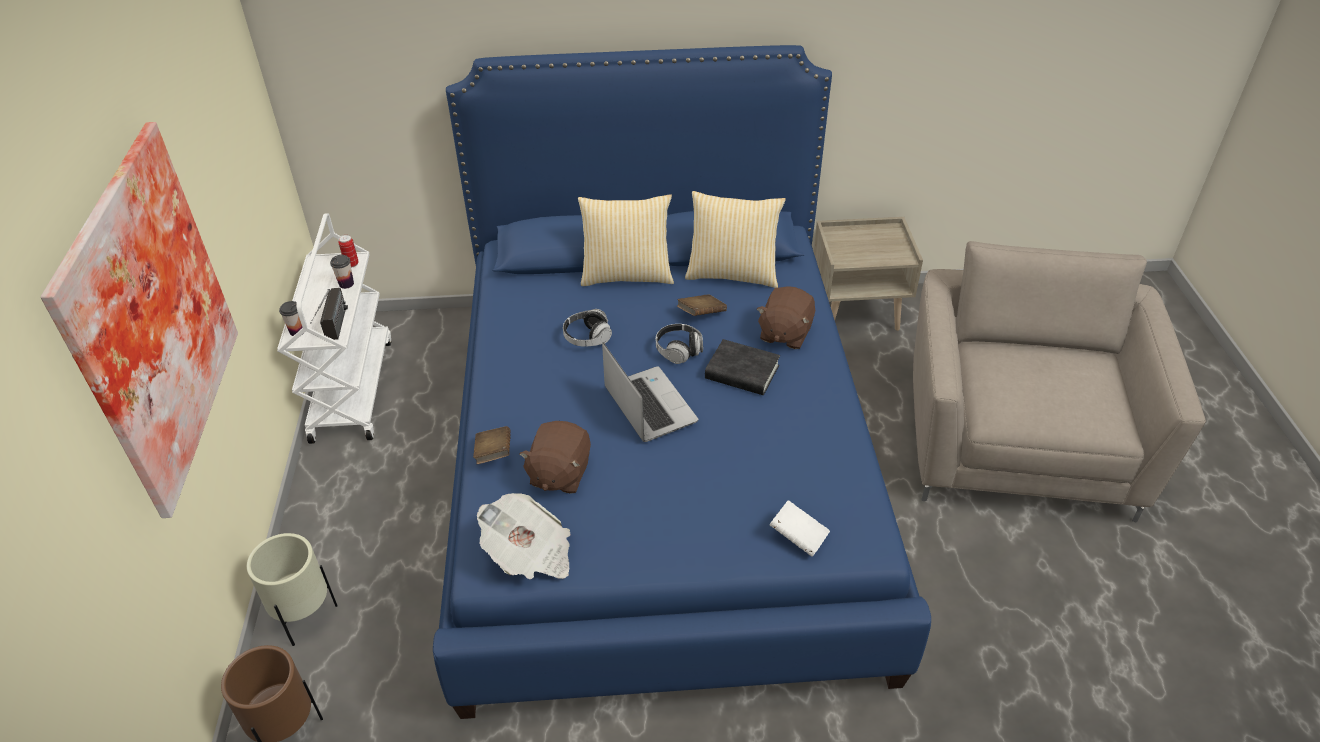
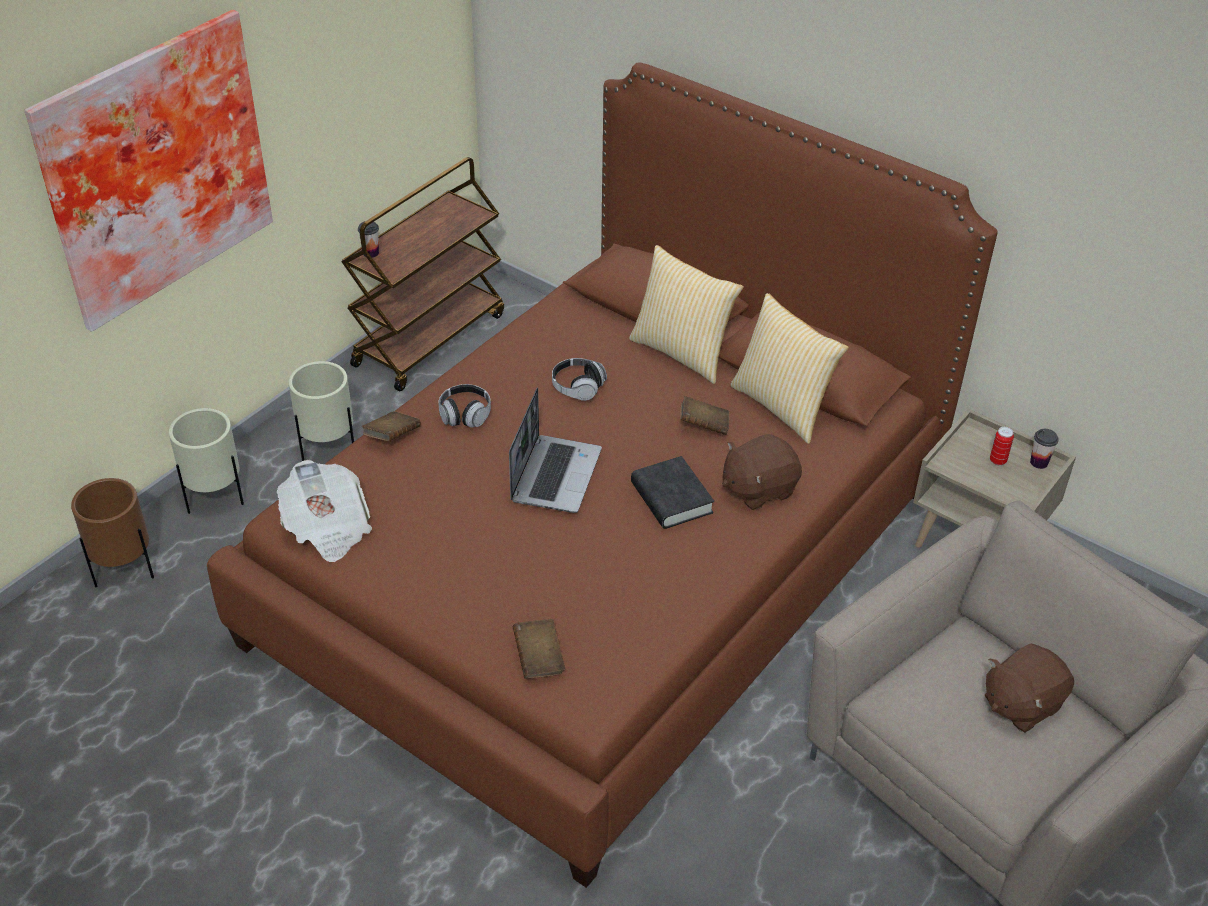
camera: 40 degrees right, 0 degrees up
white cart [277,213,391,444] -> brown cart [341,157,504,391]
radio [310,288,348,340] -> none
cup [330,255,354,289] -> cup moved to [1030,429,1059,469]
can [339,235,359,268] -> can moved to [990,427,1014,465]
blue bed [433,45,931,719] -> brown bed [207,62,998,888]
brown plush toy [519,421,591,494] -> brown plush toy moved to [985,643,1074,733]
headphones [656,324,703,364] -> headphones moved to [438,384,491,428]
white book [770,500,830,557] -> brown book [513,619,565,679]
none -> beige planter [289,361,354,461]

